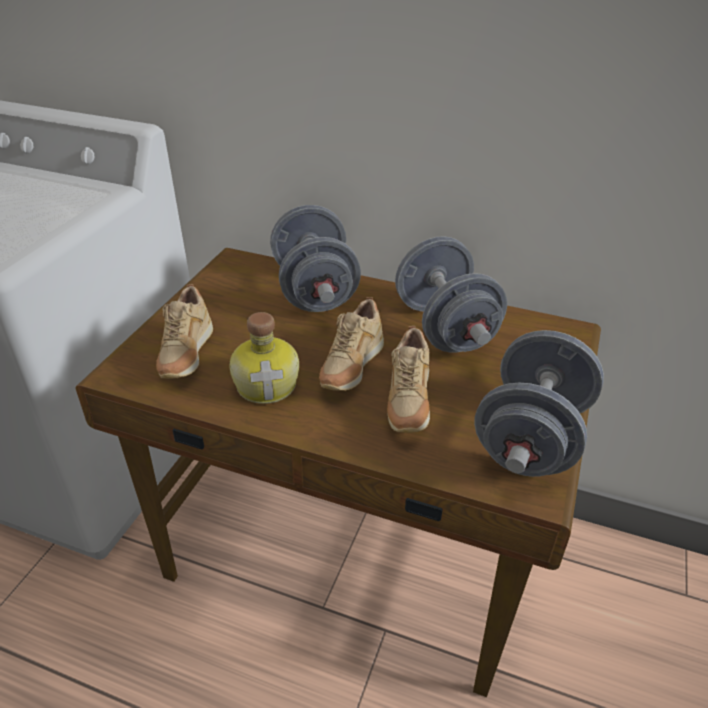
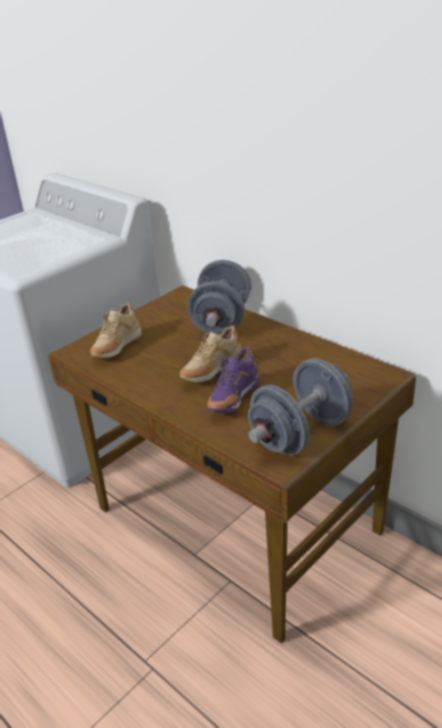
camera: 25 degrees right, 5 degrees down
bottle [229,312,299,404] -> none
beige shoe [387,326,430,433] -> purple shoe [208,347,260,413]
grey dumbbell [395,236,507,352] -> none

